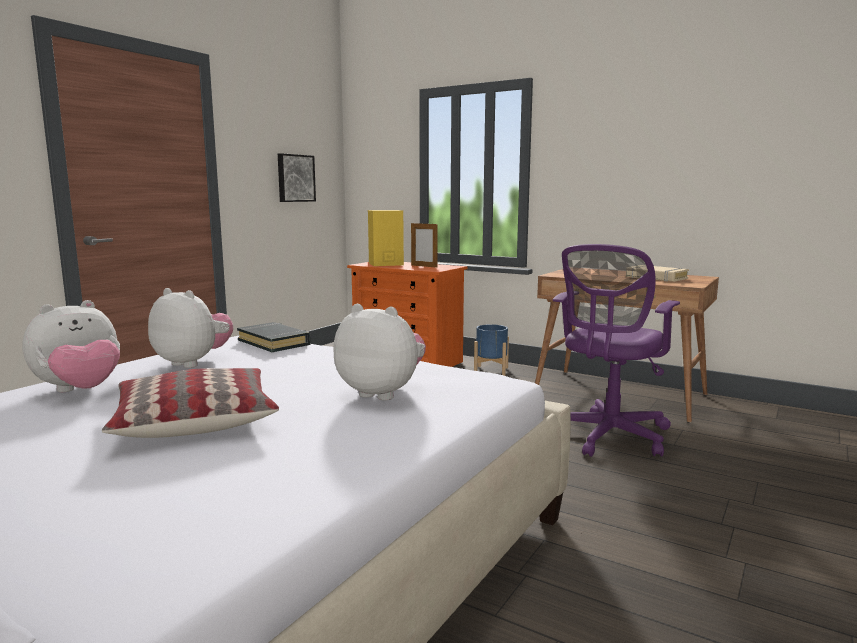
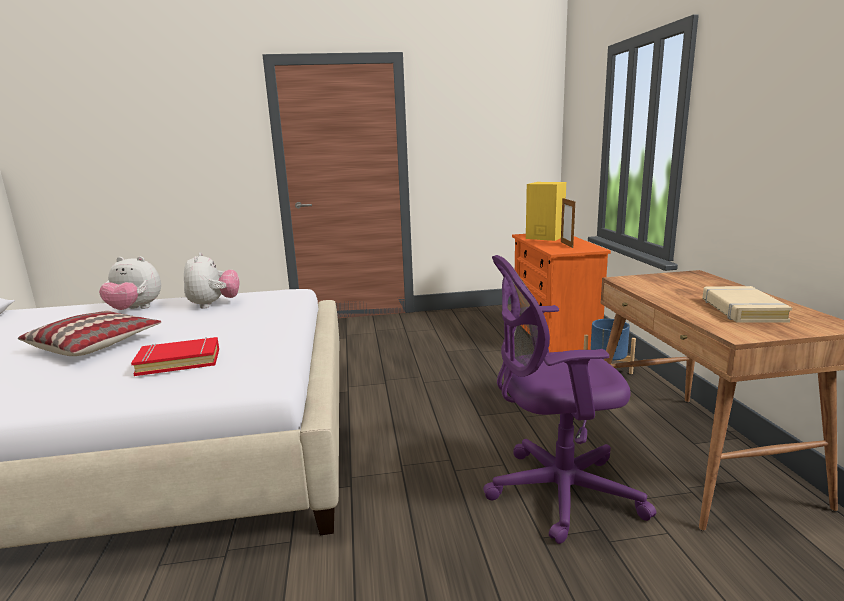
camera: 50 degrees right, 5 degrees up
black book [237,322,311,352] -> none
picture [278,153,316,202] -> none
plush toy [334,304,426,401] -> red book [131,337,219,376]

